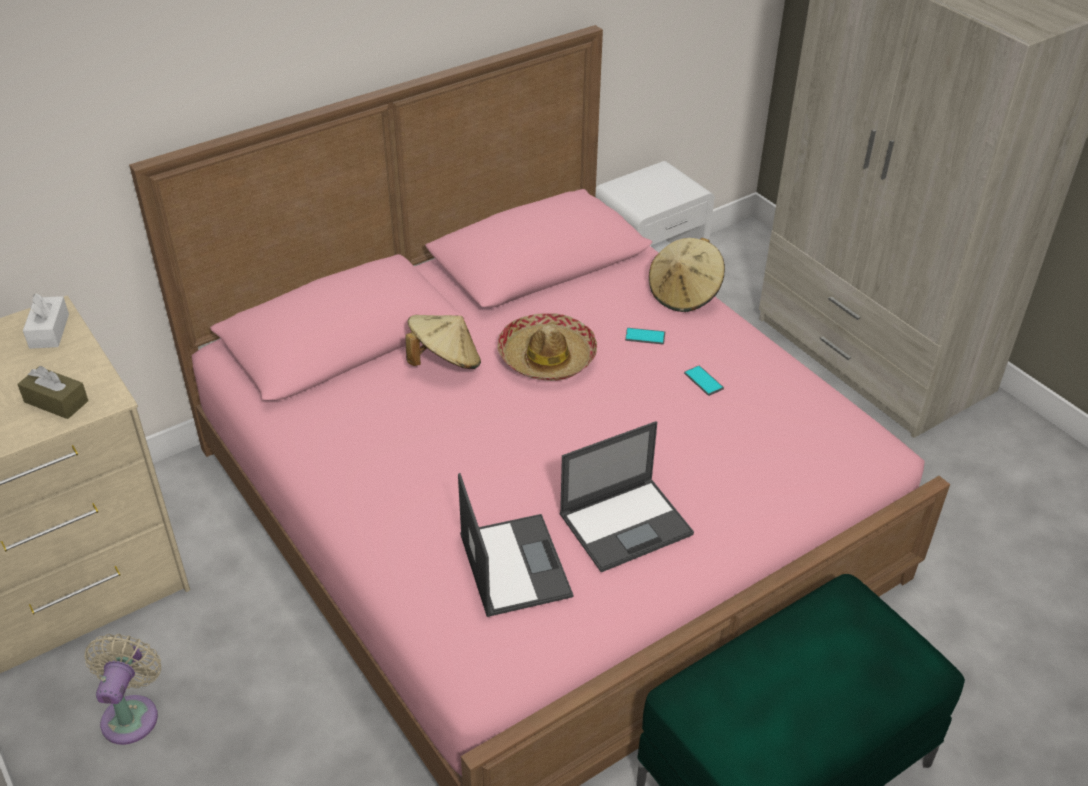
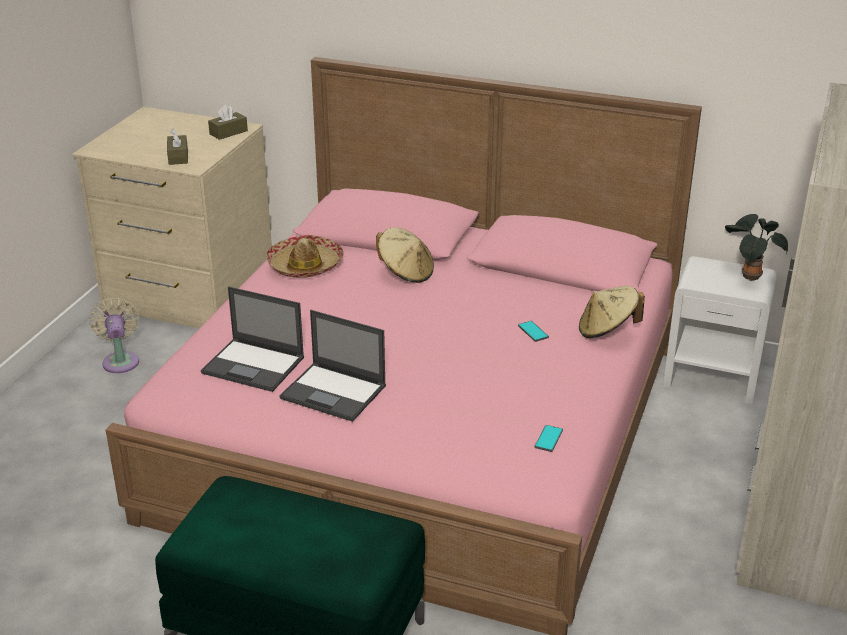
camera: 55 degrees right, 10 degrees down
white tissue box [23,294,69,349] -> brown tissue box [208,105,248,140]
beige fan [84,634,161,745] -> beige fan turned 75 degrees counterclockwise [89,298,139,373]
laptop [458,473,573,617] -> laptop turned 75 degrees clockwise [201,287,304,392]
hat [498,313,597,381] -> hat moved to [266,235,344,278]
phone [684,366,724,396] -> phone moved to [534,425,563,452]
none -> potted plant [725,214,788,281]

